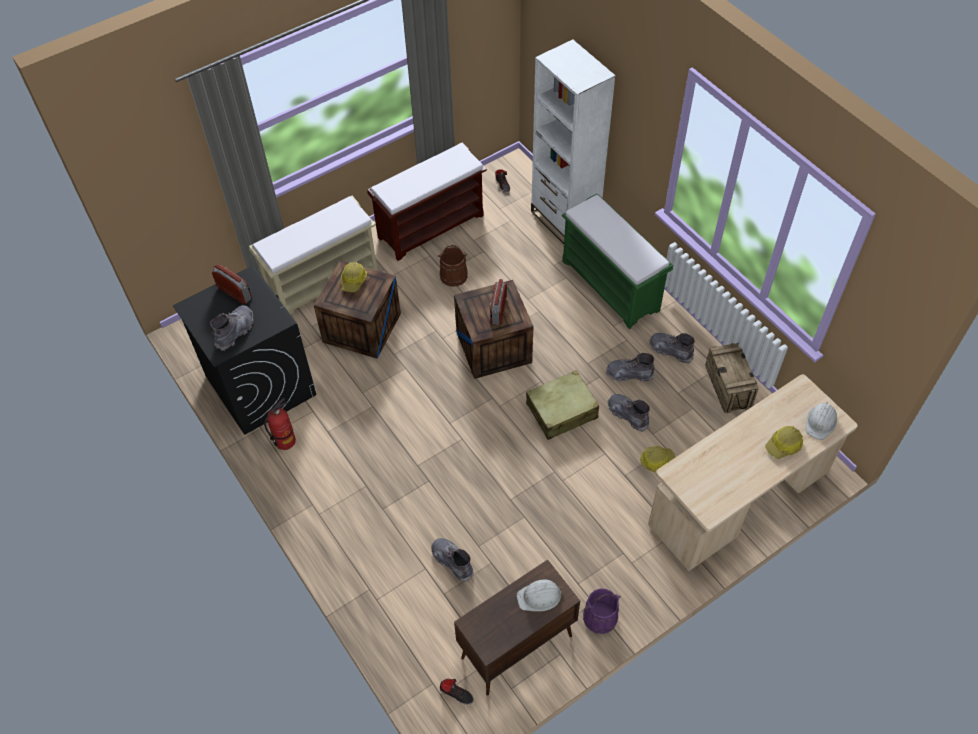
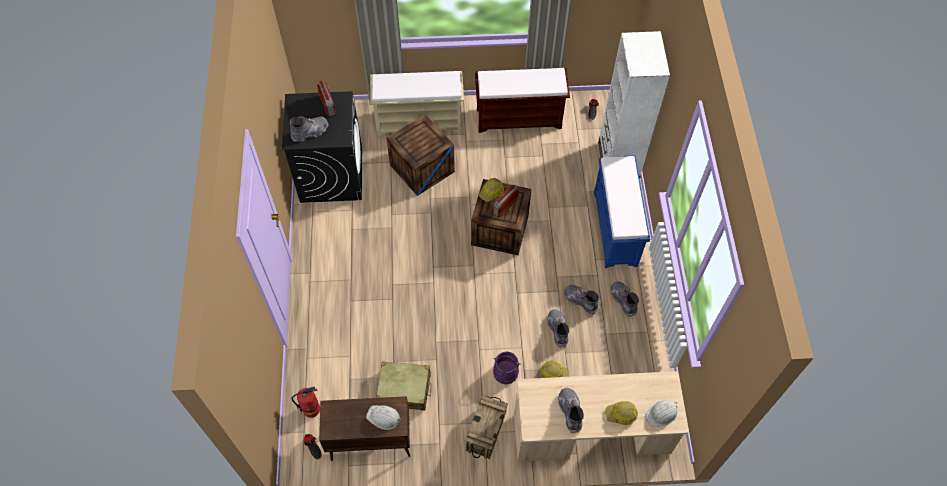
camera: 30 degrees right, 5 degrees up
fire extinguisher [264,398,296,450] -> fire extinguisher moved to [292,386,320,418]
hard hat [341,262,367,292] -> hard hat moved to [479,178,504,202]
grey boot [431,538,473,583] -> grey boot moved to [558,388,584,434]
brown bucket [438,245,468,287] -> none
beige suitcase [526,370,599,440] -> beige suitcase moved to [376,362,431,410]
green bench [562,194,673,329] -> blue bench [594,155,650,268]
purple bucket [583,589,621,634] -> purple bucket moved to [493,351,520,384]
crate [705,343,759,413] -> crate moved to [465,395,508,459]

